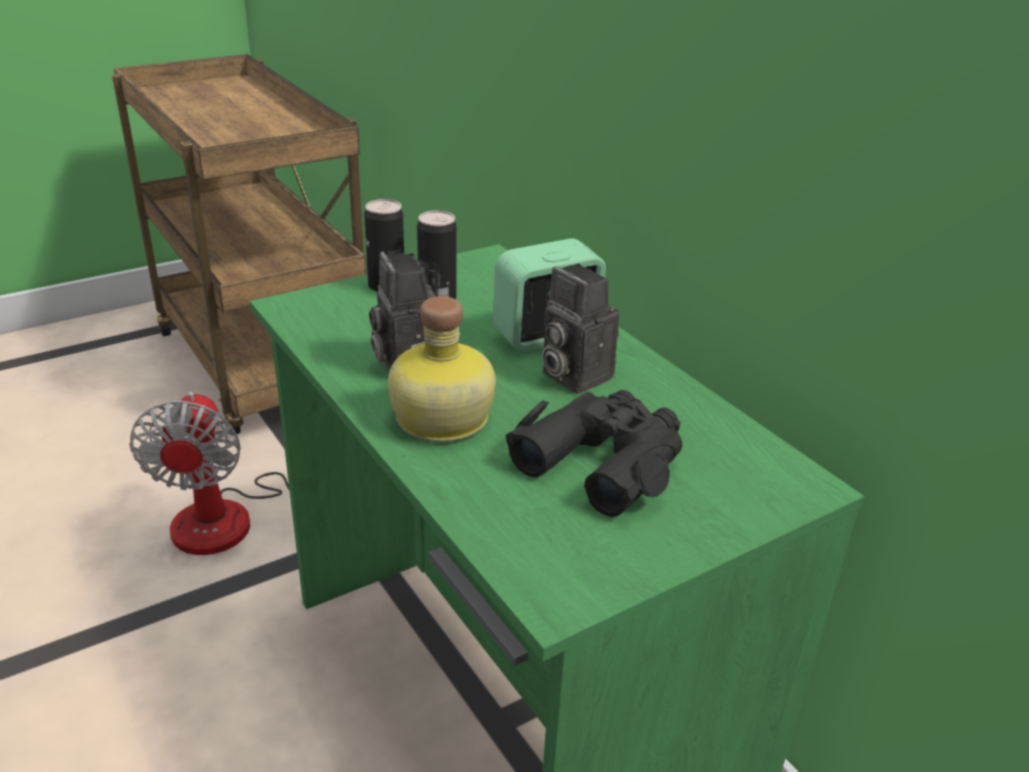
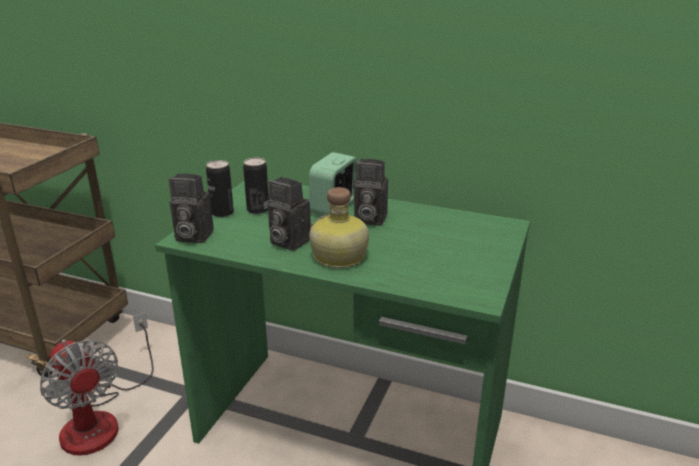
camera: 35 degrees left, 5 degrees down
black binoculars [506,390,682,517] -> none
none -> camera [169,174,214,243]

